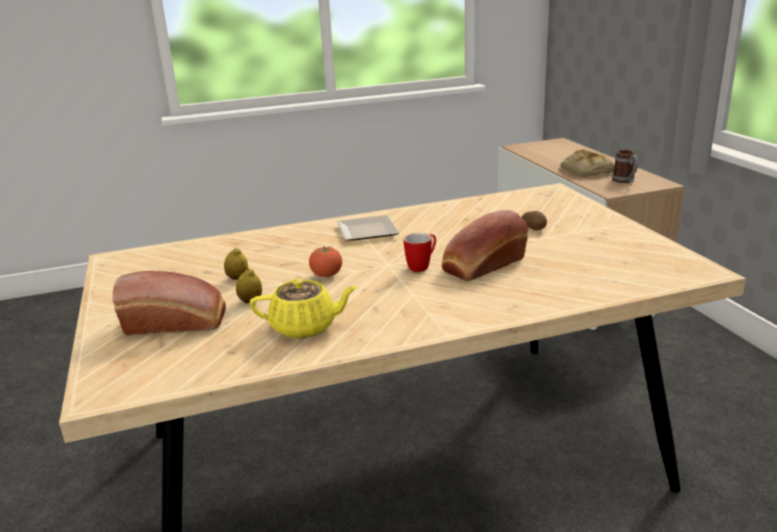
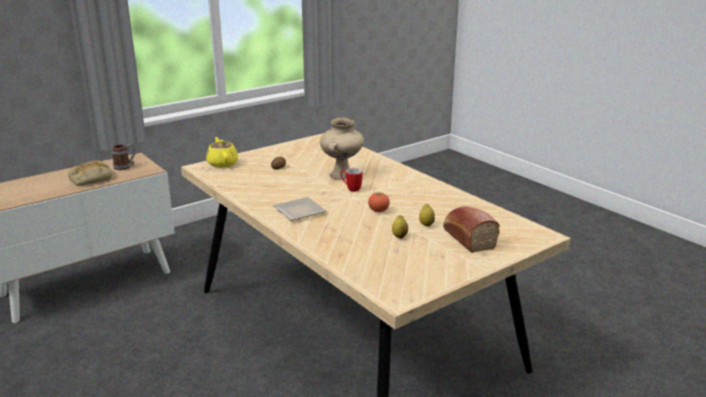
camera: 110 degrees left, 0 degrees up
yellow teapot [249,278,358,338] -> yellow teapot moved to [206,137,238,167]
bread [442,210,528,281] -> beige vase [320,118,364,180]

